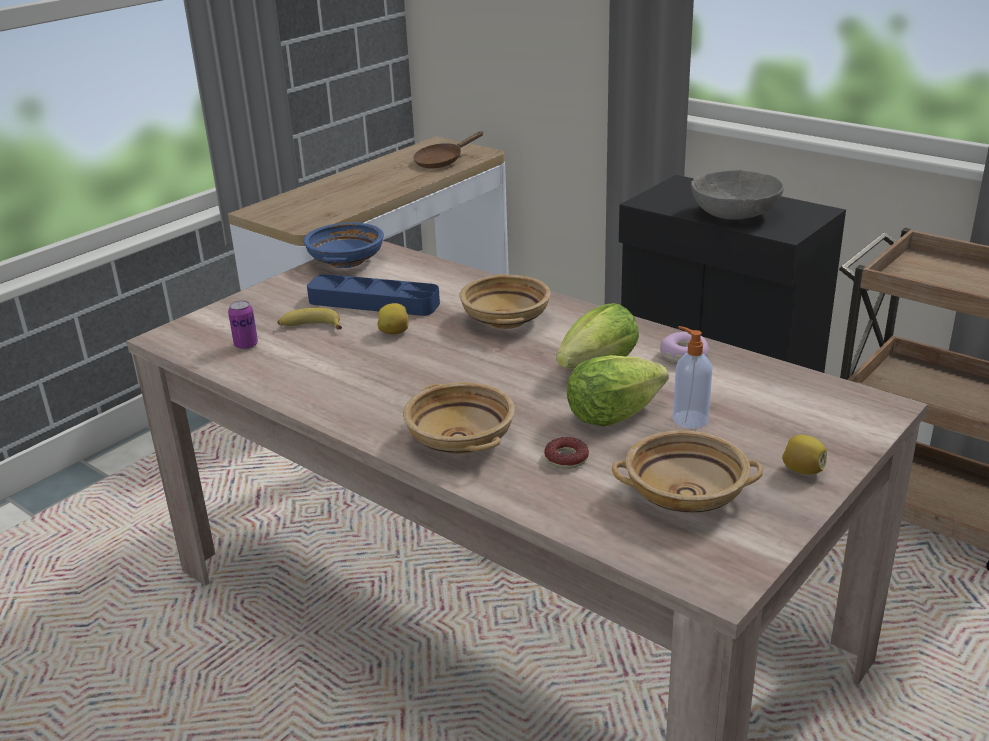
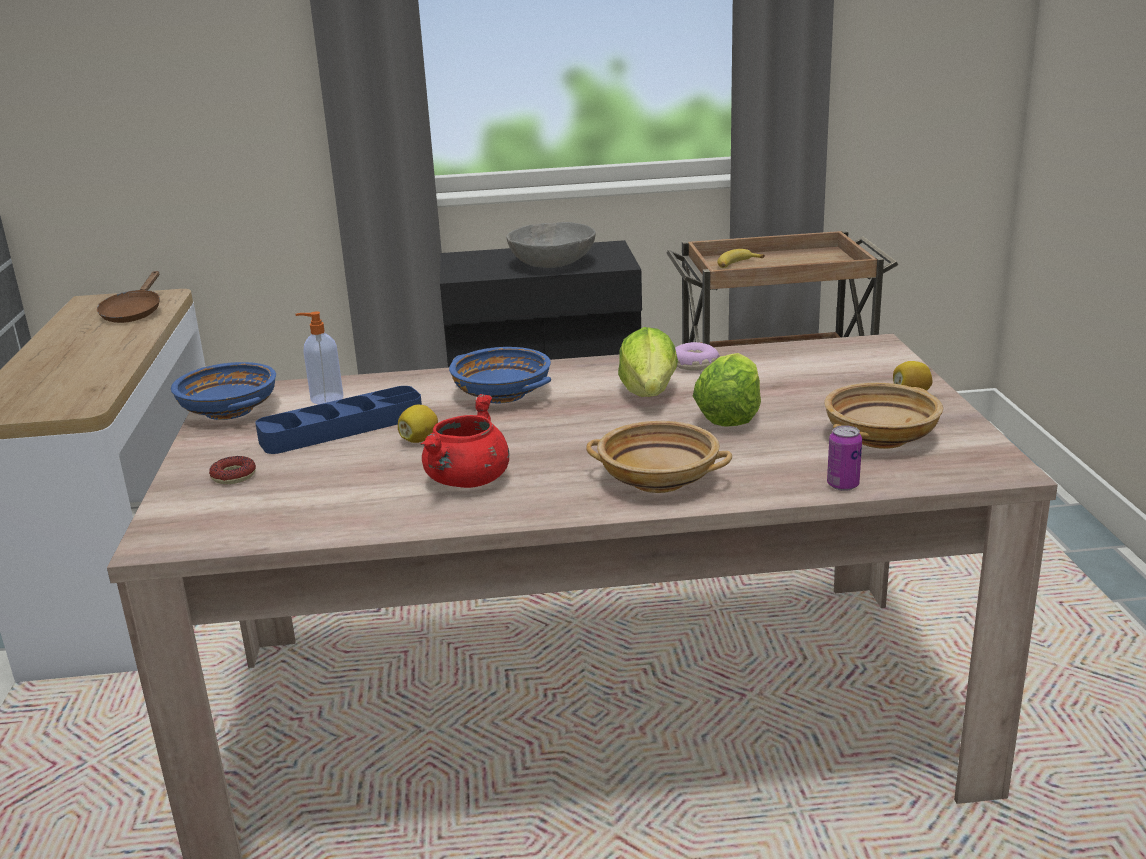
camera: 45 degrees left, 5 degrees down
can [228,300,258,349] -> can moved to [827,425,862,491]
banana [278,308,342,330] -> banana moved to [717,249,765,268]
beige bowl [459,274,551,329] -> blue bowl [449,347,551,403]
donut [544,437,589,469] -> donut moved to [209,456,256,484]
soap dispenser [673,326,712,429] -> soap dispenser moved to [295,312,343,404]
none -> red cooking pot [420,394,509,488]

